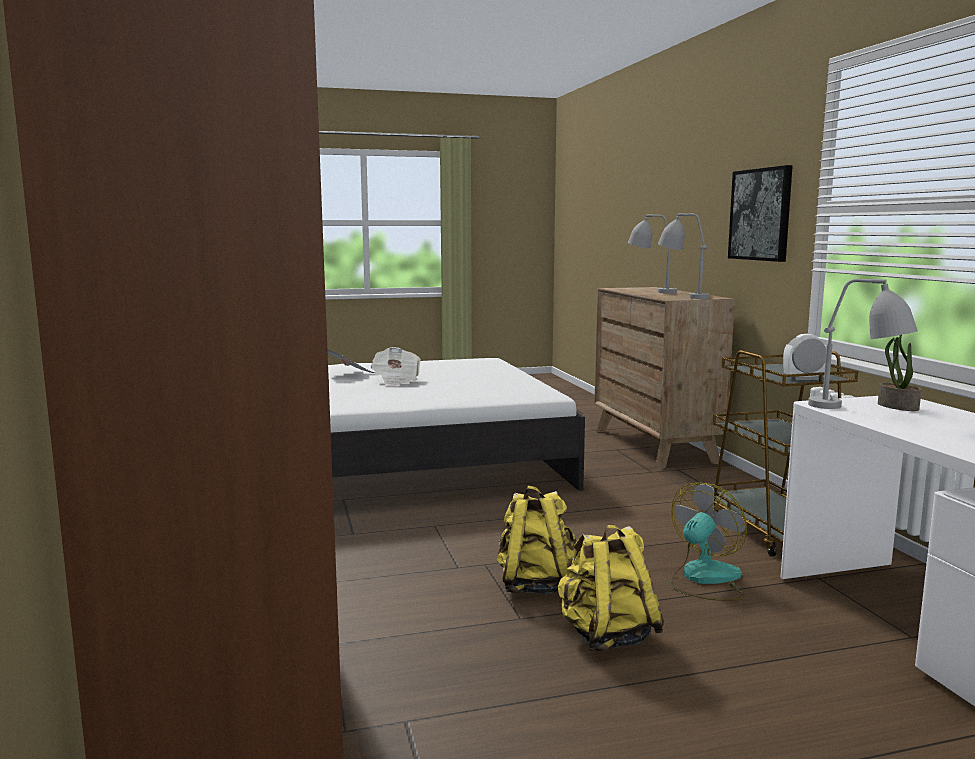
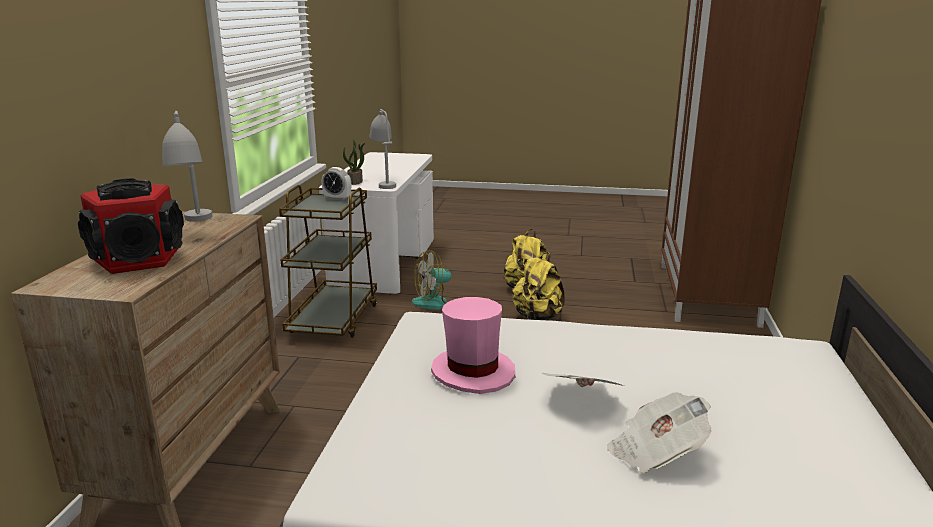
camera: 155 degrees left, 10 degrees up
grey table lamp [628,214,677,293] -> speaker [78,178,184,274]
picture [728,165,793,262] -> none
none -> pink hat [431,297,515,394]

